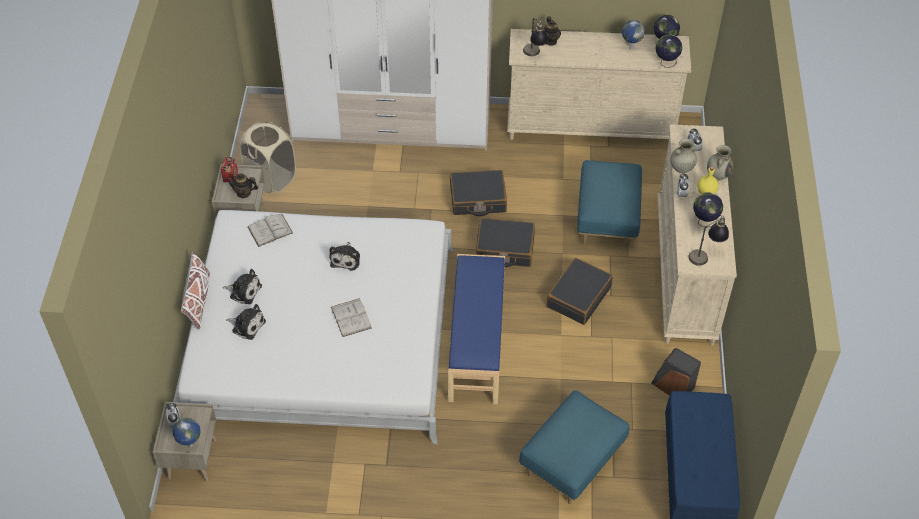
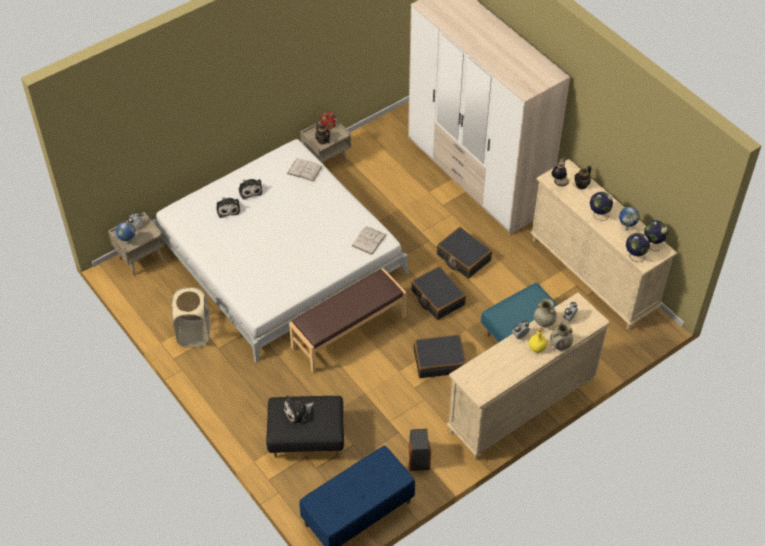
camera: 50 degrees right, 0 degrees up
white pillow [181,252,211,330] -> none
beige laundry basket [240,122,296,193] -> beige laundry basket moved to [171,287,210,348]
plush toy [329,242,360,271] -> plush toy moved to [283,395,314,424]
white book [331,298,372,337] -> white book moved to [352,226,386,255]
blue bench [448,254,505,404] -> brown bench [289,268,406,373]
blue ottoman [519,390,629,504] -> black ottoman [266,396,344,458]
table lamp [688,215,729,266] -> none
globe [693,192,723,228] -> globe moved to [590,191,613,221]

